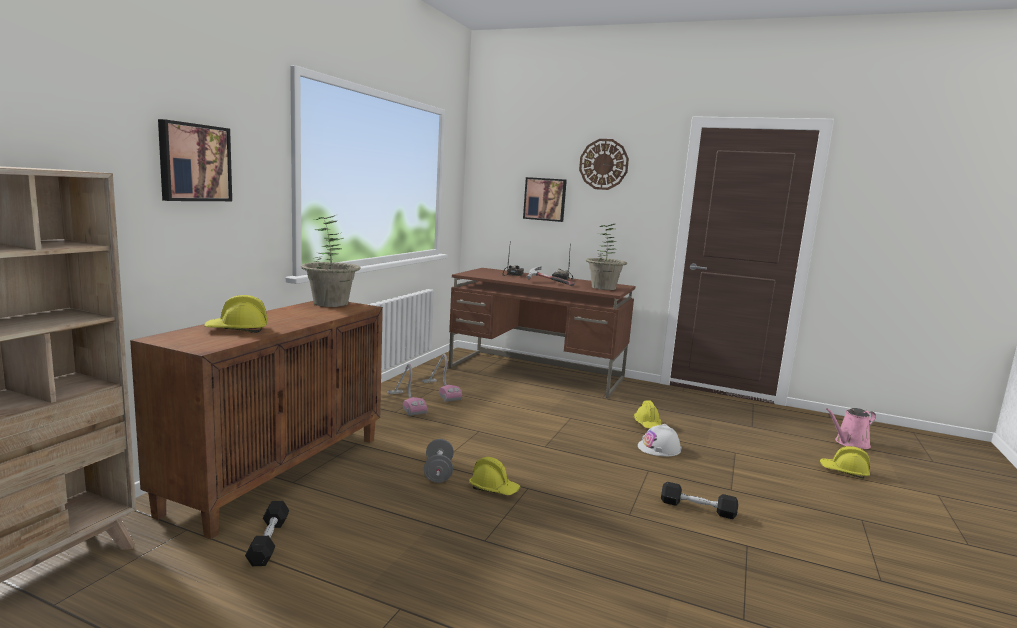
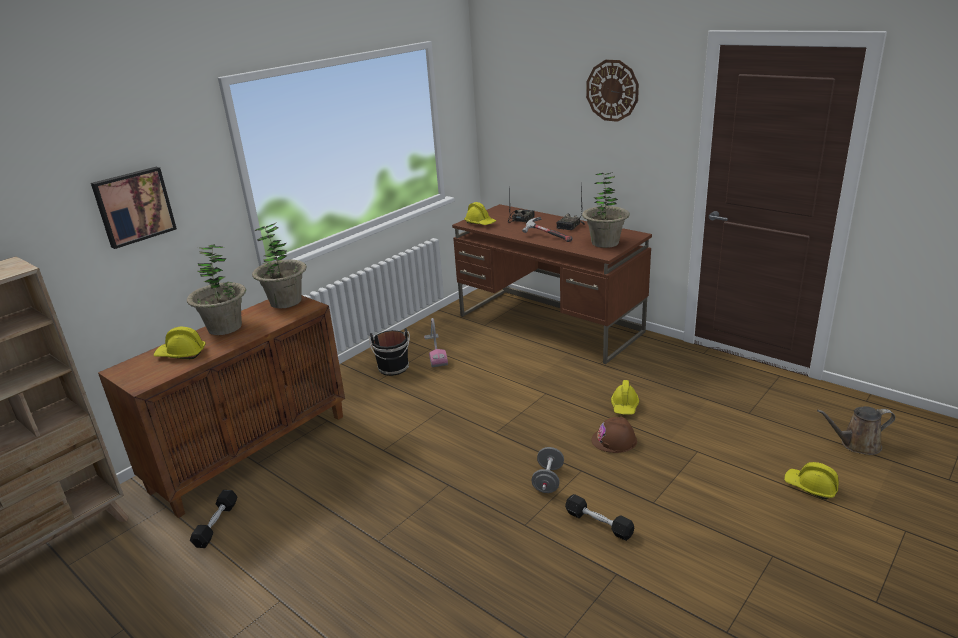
camera: 20 degrees right, 15 degrees up
vacuum cleaner [387,364,427,416] -> black bucket [369,328,410,376]
grey dumbbell [424,439,454,483] -> grey dumbbell moved to [532,447,564,493]
yellow hard hat [469,457,520,495] -> yellow hard hat moved to [464,202,496,225]
picture [523,177,567,222] -> none
white hard hat [638,424,681,456] -> brown hard hat [591,417,637,453]
pink watering can [826,408,876,449] -> brown watering can [817,406,895,455]
none -> potted plant [187,244,246,335]

